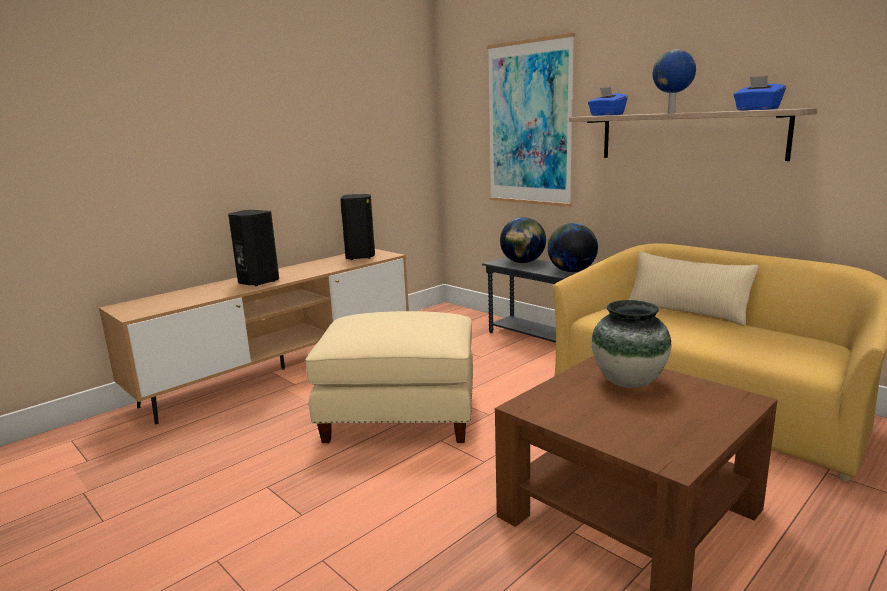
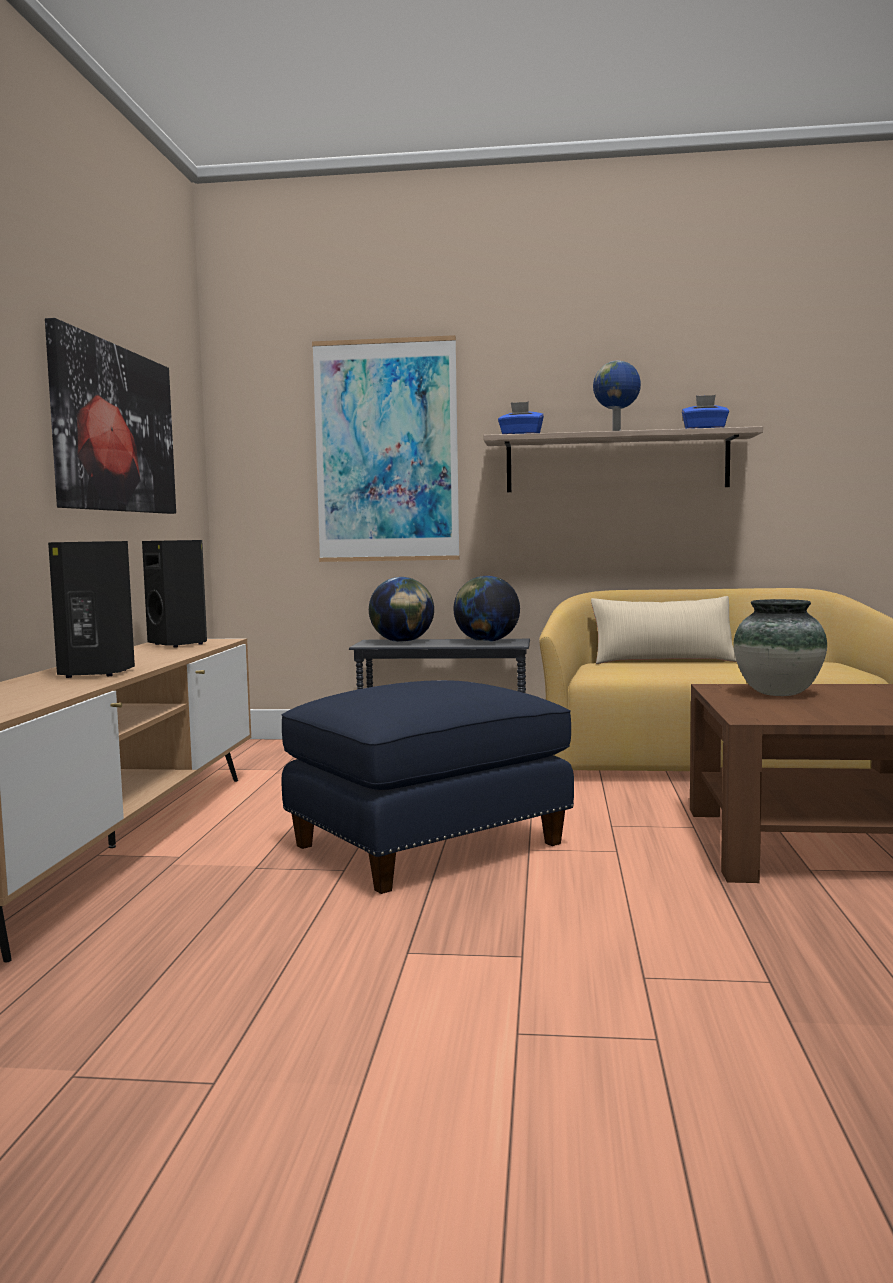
camera: 40 degrees left, 10 degrees down
beige ottoman [305,311,473,443] -> blue ottoman [281,680,574,894]
none -> picture [45,318,176,514]

